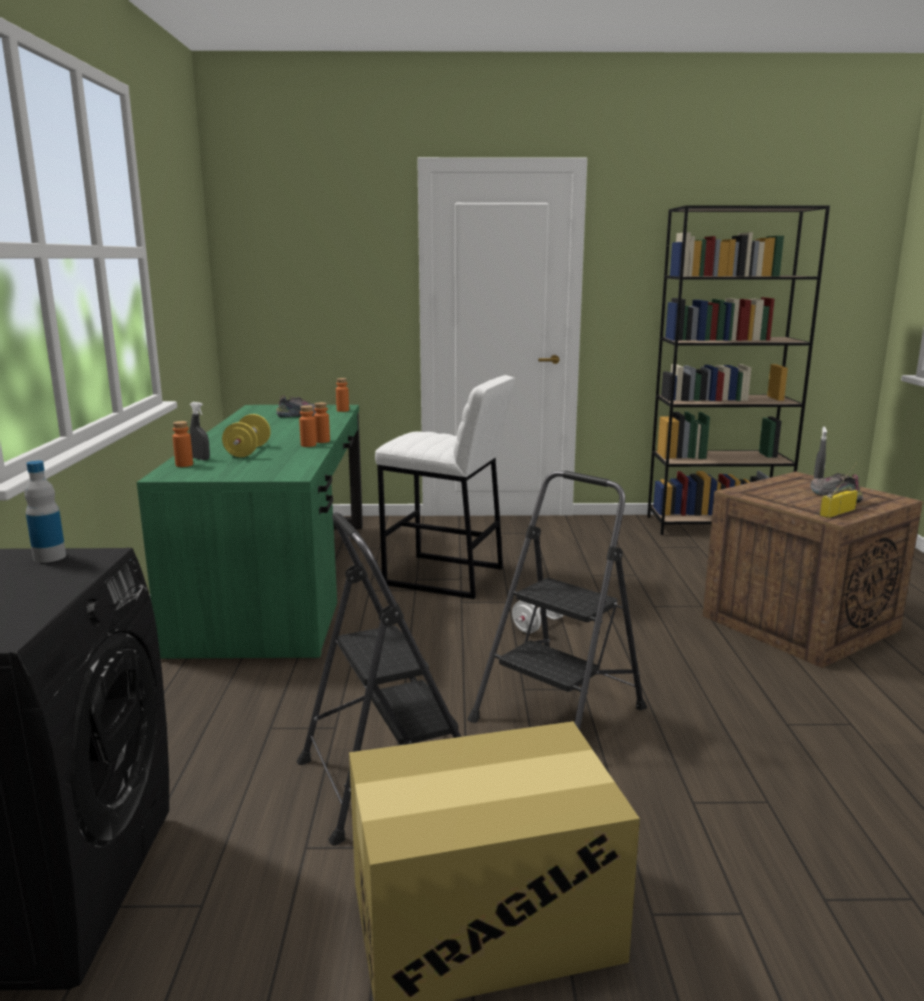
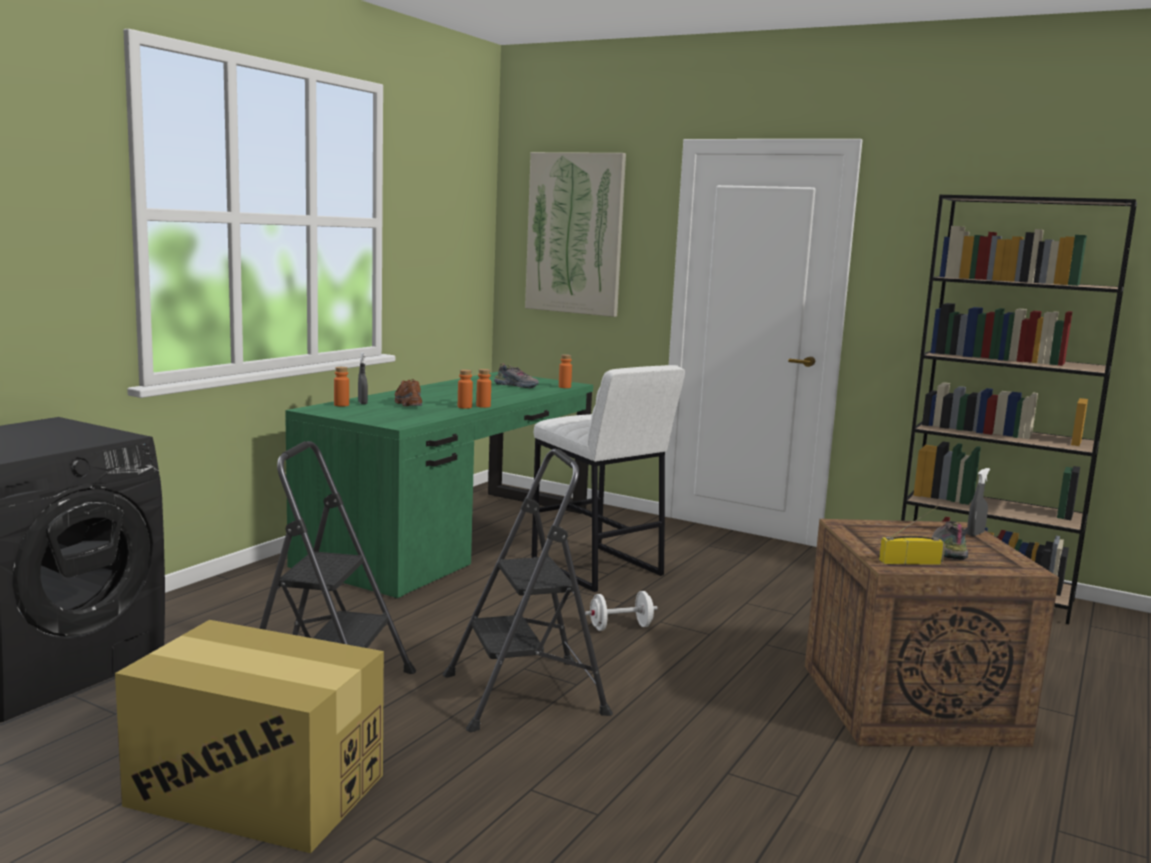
camera: 30 degrees right, 5 degrees down
bottle [24,461,66,563] -> none
yellow dumbbell [222,414,271,457] -> brown shoe [395,379,422,406]
none -> picture [525,152,626,317]

